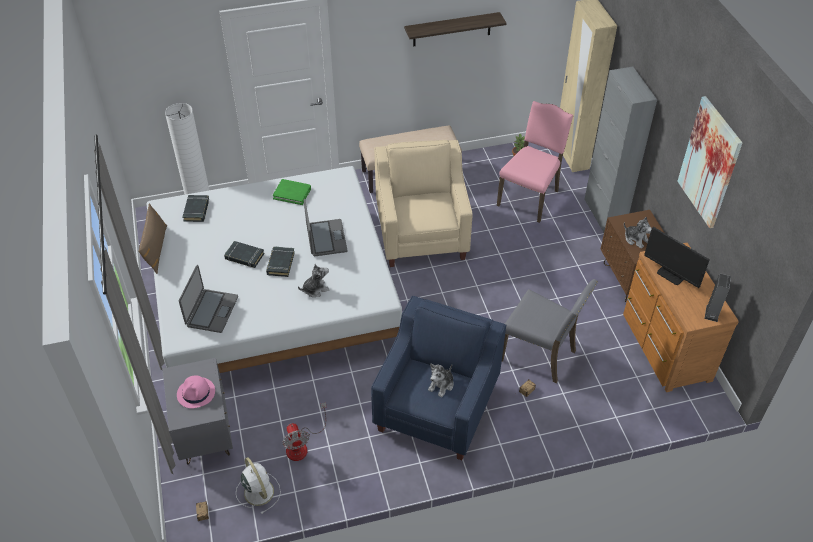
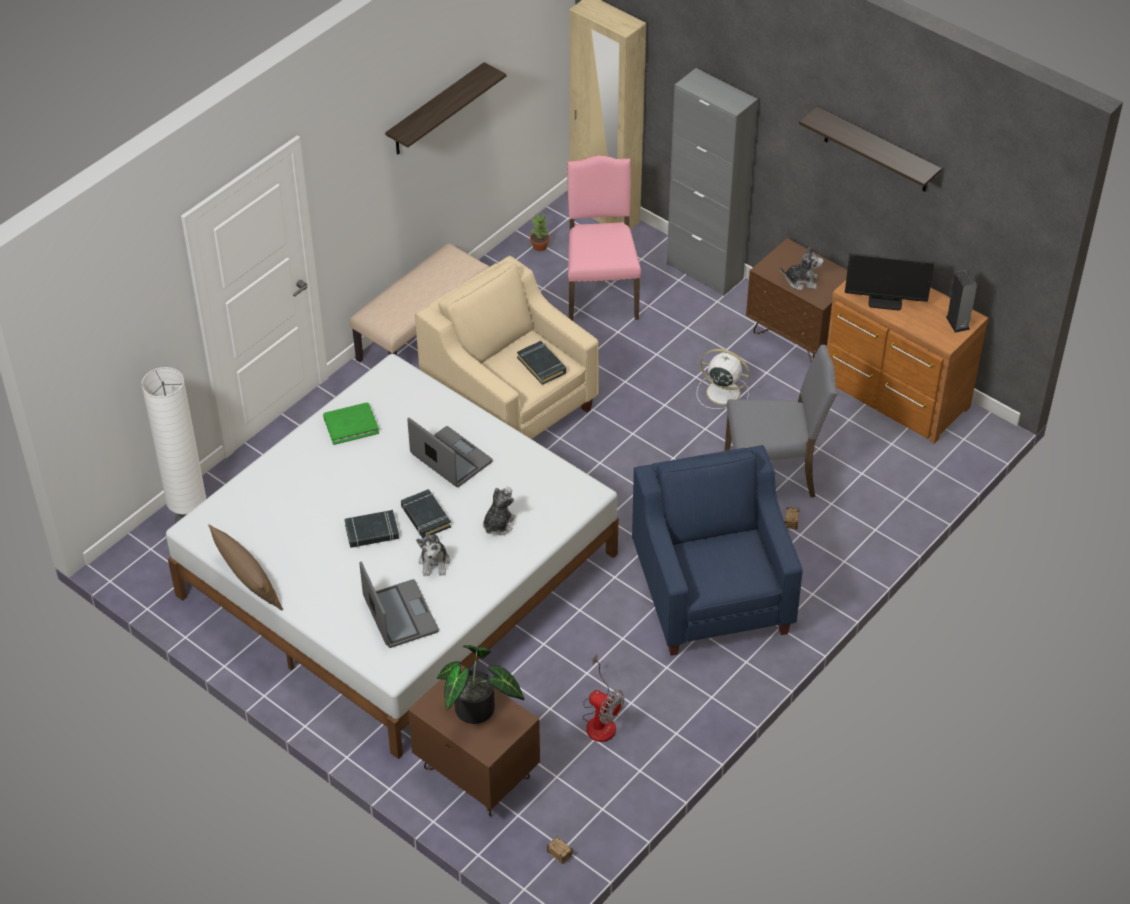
camera: 35 degrees left, 0 degrees up
grey nightstand [163,358,233,465] -> brown nightstand [408,664,540,816]
pink hat [177,376,215,408] -> potted plant [437,645,524,724]
black book [183,195,209,222] -> black book moved to [517,341,566,385]
white fan [236,457,281,514] -> white fan moved to [697,349,750,409]
plush toy [428,363,454,397] -> plush toy moved to [416,531,450,576]
picture [677,96,742,228] -> shelf [799,107,942,192]

